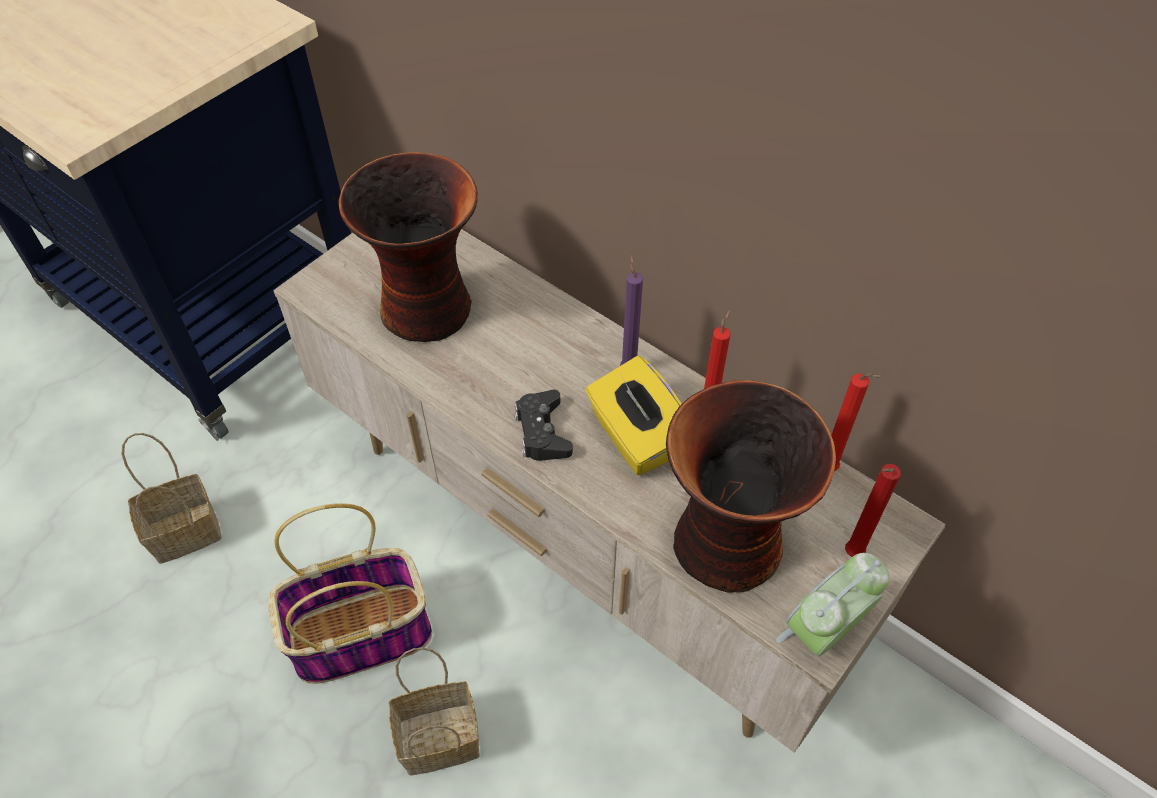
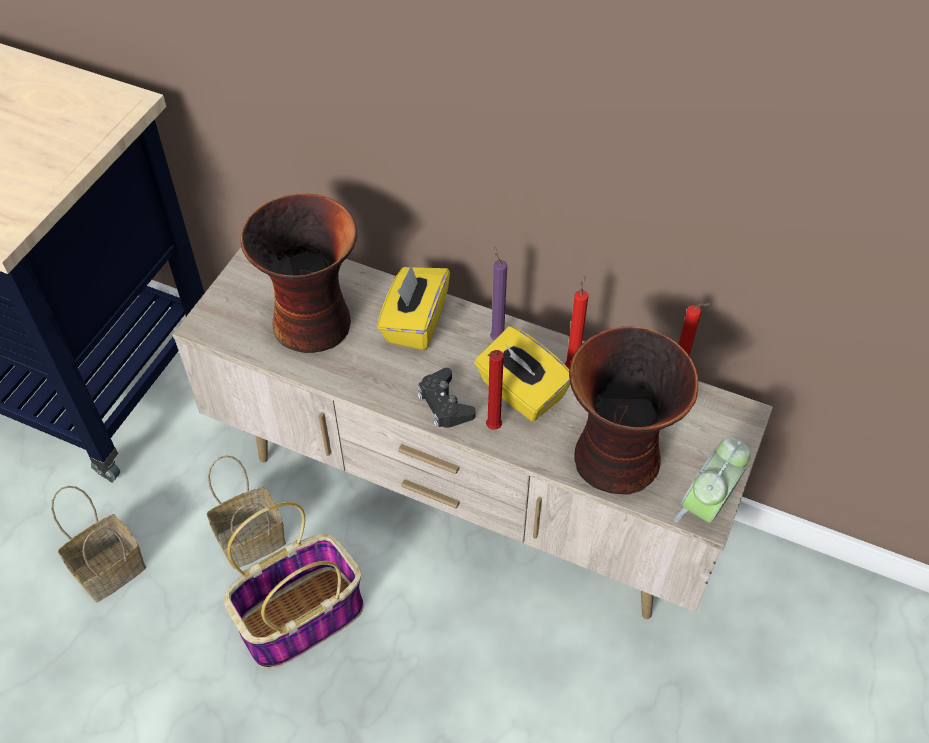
camera: 15 degrees left, 0 degrees up
basket [389,647,480,775] -> basket moved to [207,455,286,569]
red candle [845,464,901,557] -> red candle moved to [486,350,504,430]
none -> yellow tissue box [377,266,450,350]

